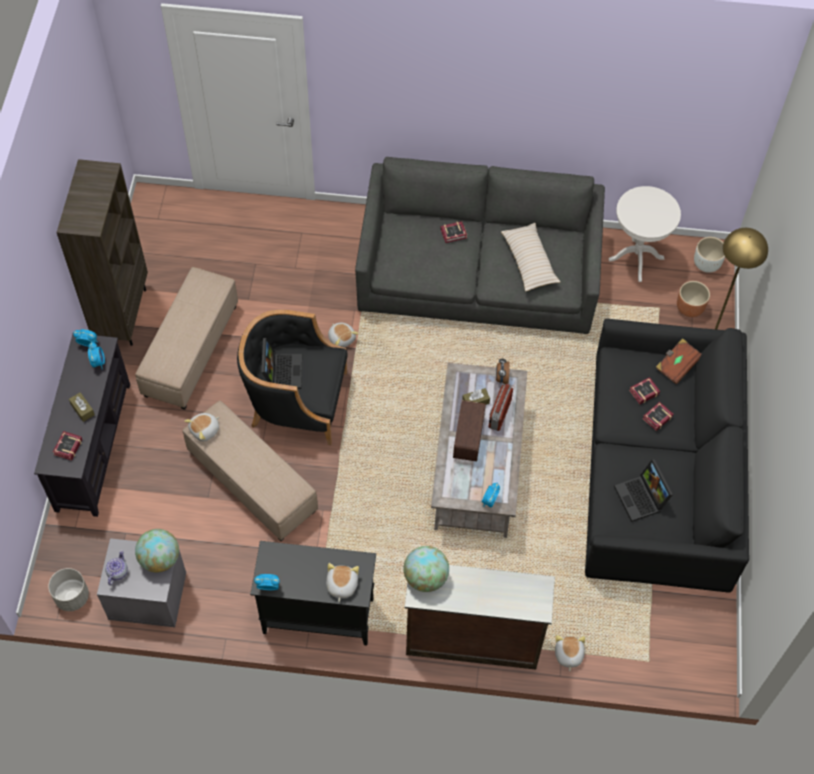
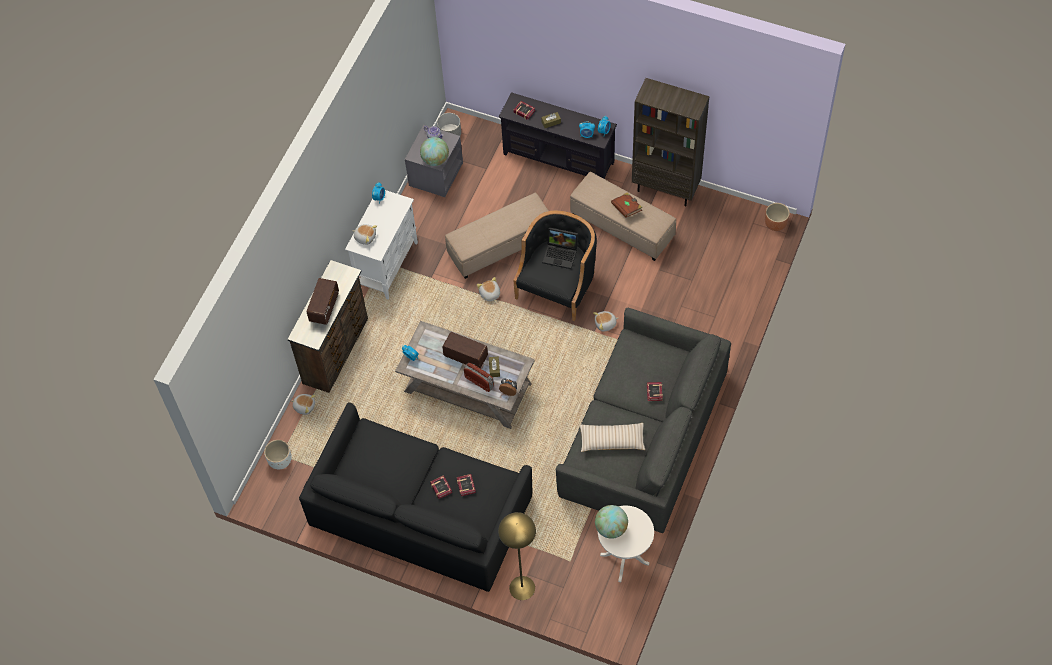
camera: 110 degrees right, 0 degrees up
plush toy [184,413,219,441] -> plush toy moved to [477,277,500,302]
black cabinet [250,541,376,645] -> white cabinet [345,190,418,299]
globe [404,546,449,592] -> globe moved to [595,505,628,539]
laptop [614,459,673,522] -> none
brown book [656,338,701,384] -> brown book moved to [611,192,642,218]
brown planter [677,281,710,317] -> brown planter moved to [765,203,790,231]
white planter [694,237,725,273] -> white planter moved to [264,440,292,470]
none -> radio [307,278,339,325]

